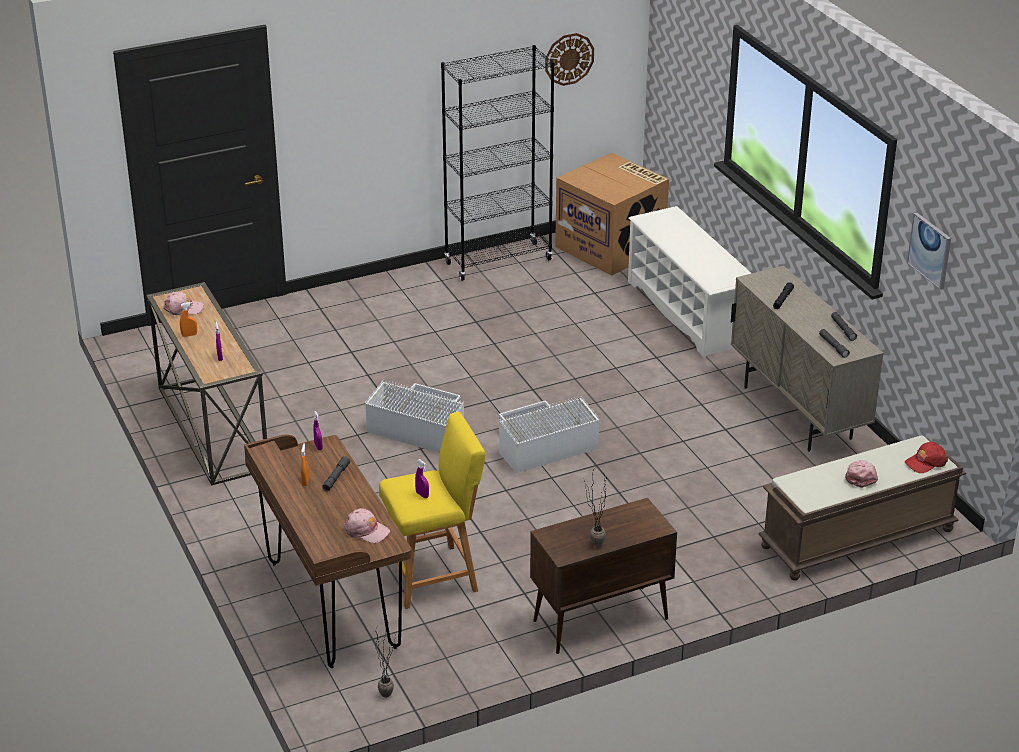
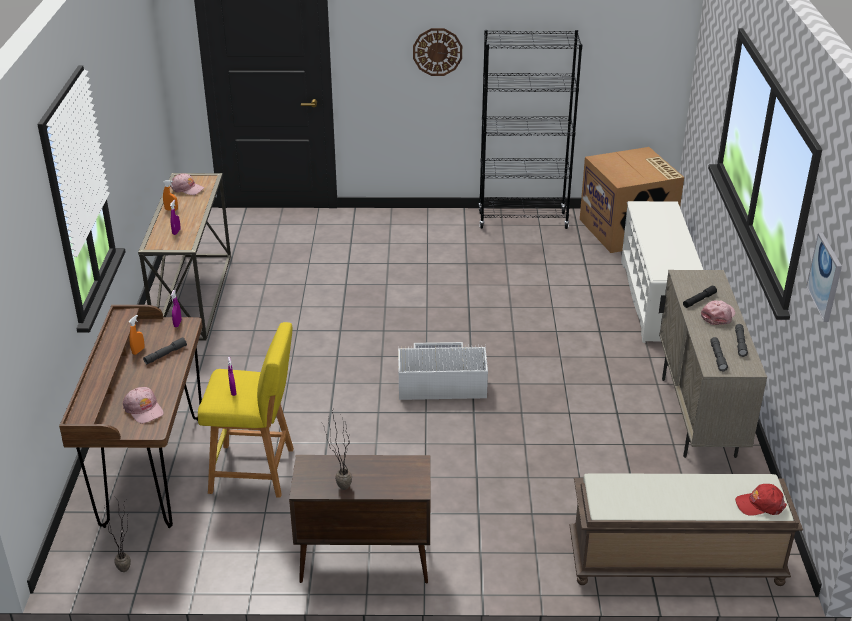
camera: 25 degrees right, 0 degrees up
white storage box [365,379,464,453] -> none
wall clock [545,33,594,86] -> wall clock moved to [413,28,462,76]
pink cap [845,460,878,488] -> pink cap moved to [701,300,735,325]

